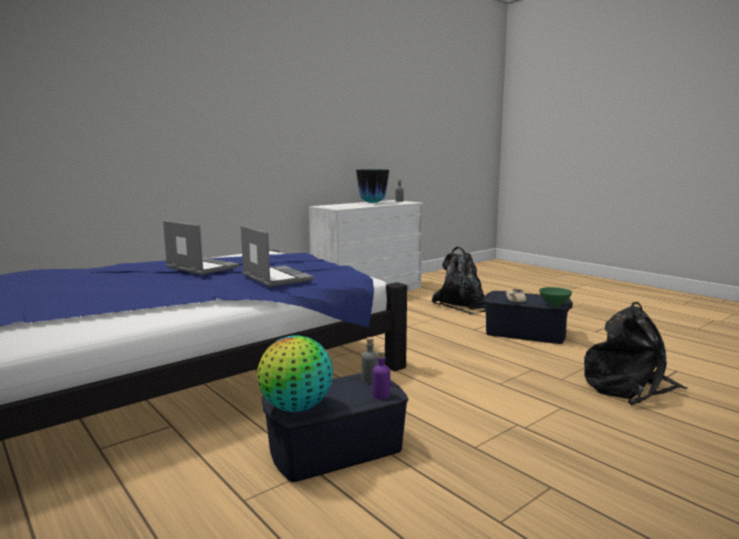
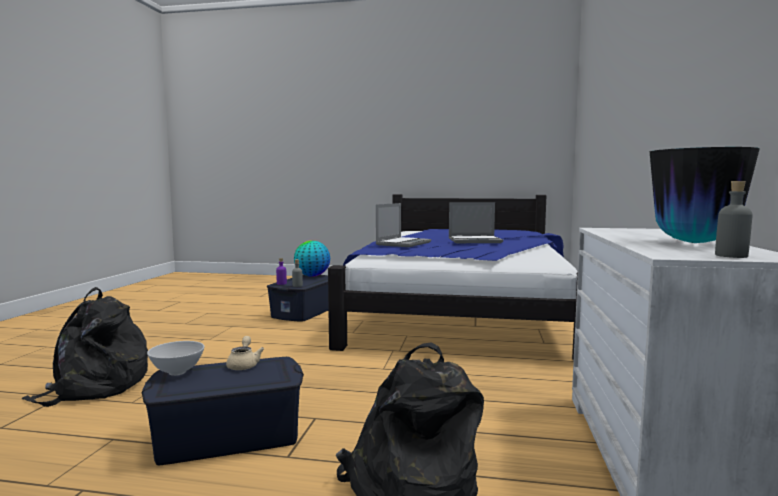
camera: 140 degrees right, 5 degrees down
laptop [241,225,314,287] -> laptop turned 75 degrees counterclockwise [376,203,431,247]
green bowl [539,287,572,307] -> white bowl [147,341,204,376]

